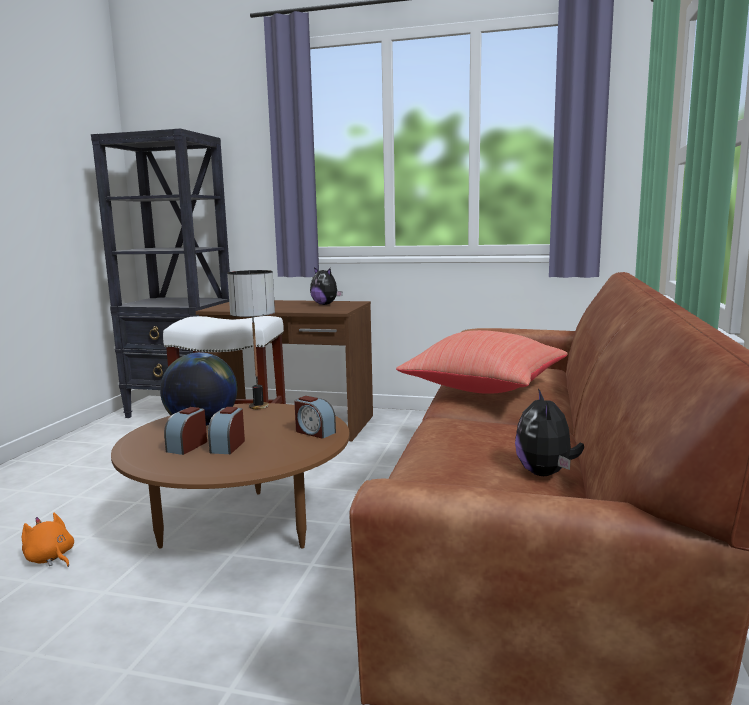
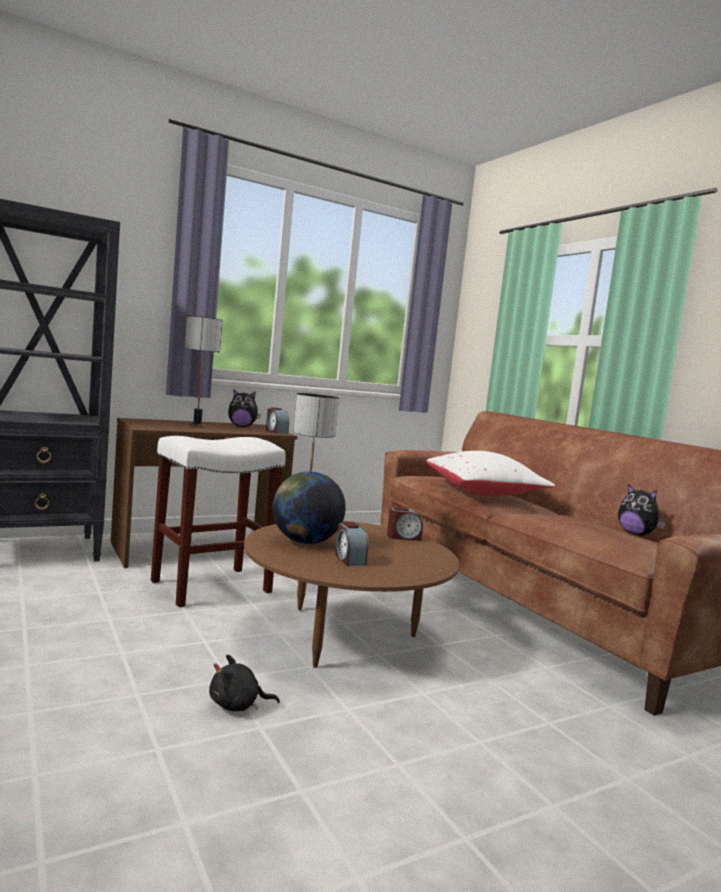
camera: 45 degrees left, 5 degrees down
orange plush toy [22,513,74,567] -> black plush toy [209,654,280,711]
alarm clock [208,407,245,454] -> alarm clock moved to [266,407,290,434]
red pillow [396,330,568,394] -> white pillow [426,451,555,496]
none -> table lamp [185,316,223,427]

